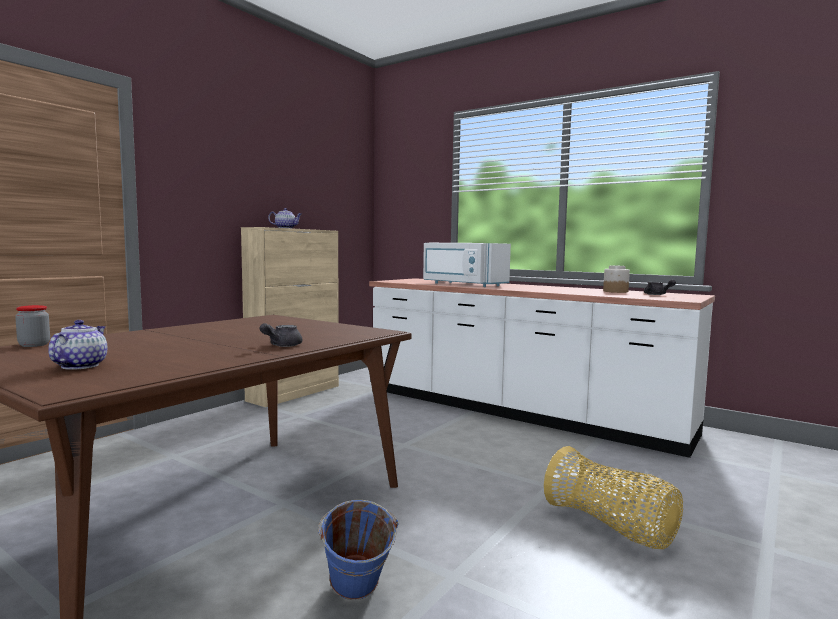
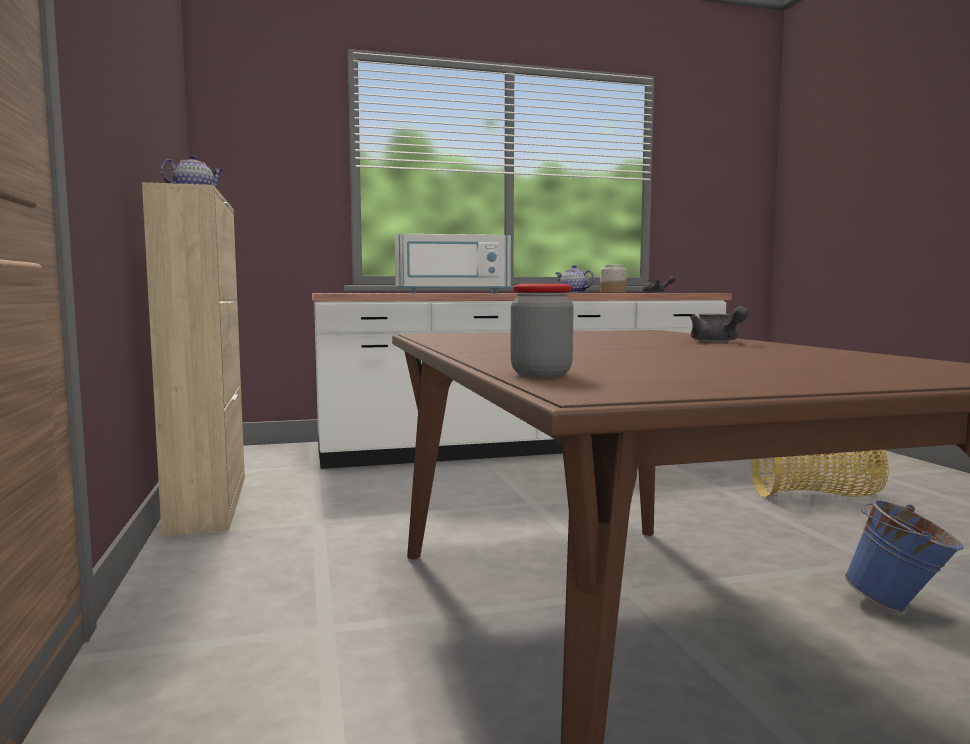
camera: 50 degrees left, 0 degrees up
teapot [48,320,107,370] -> teapot moved to [555,265,594,293]

